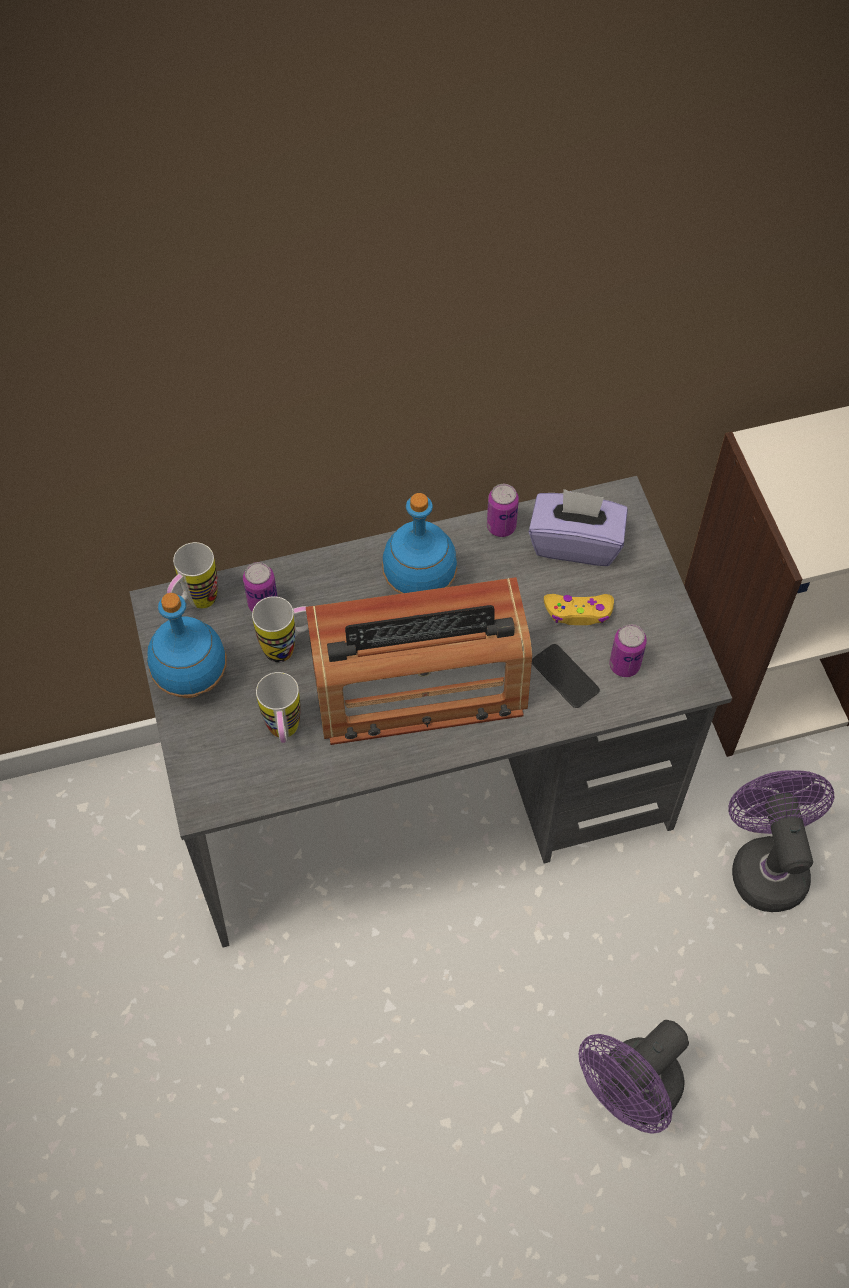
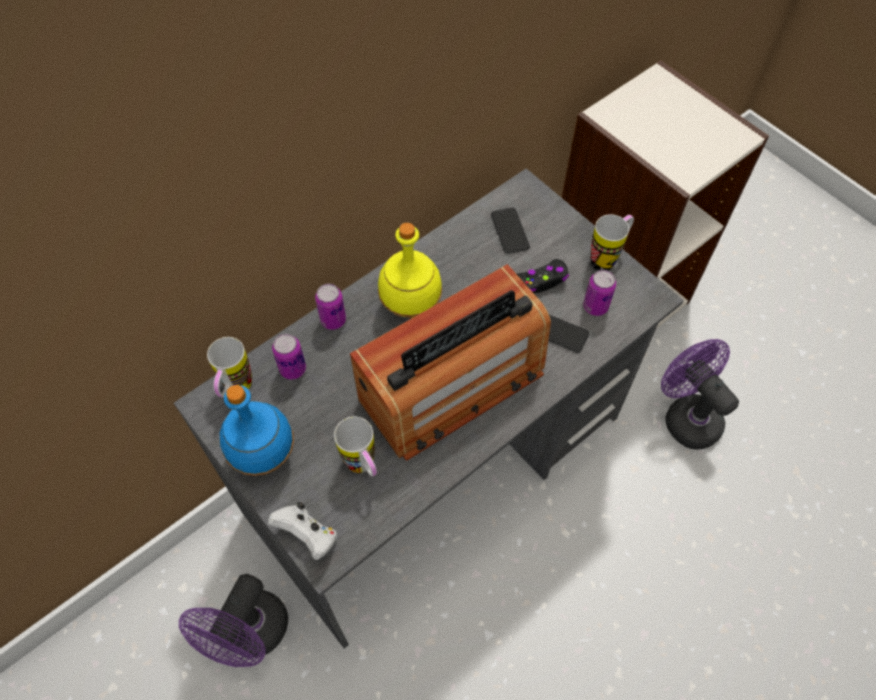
camera: 25 degrees left, 0 degrees up
mug [252,596,309,663] -> mug moved to [590,214,634,271]
blue bottle [382,493,457,594] -> yellow bottle [378,223,442,318]
can [487,484,519,537] -> can moved to [315,284,346,330]
purple tissue box [529,489,628,566] -> phone [491,208,530,254]
yellow game controller [544,594,614,625] -> black game controller [517,259,569,293]
purple fan [579,1020,689,1133] -> purple fan moved to [179,574,288,667]
none -> white game controller [268,502,337,560]

